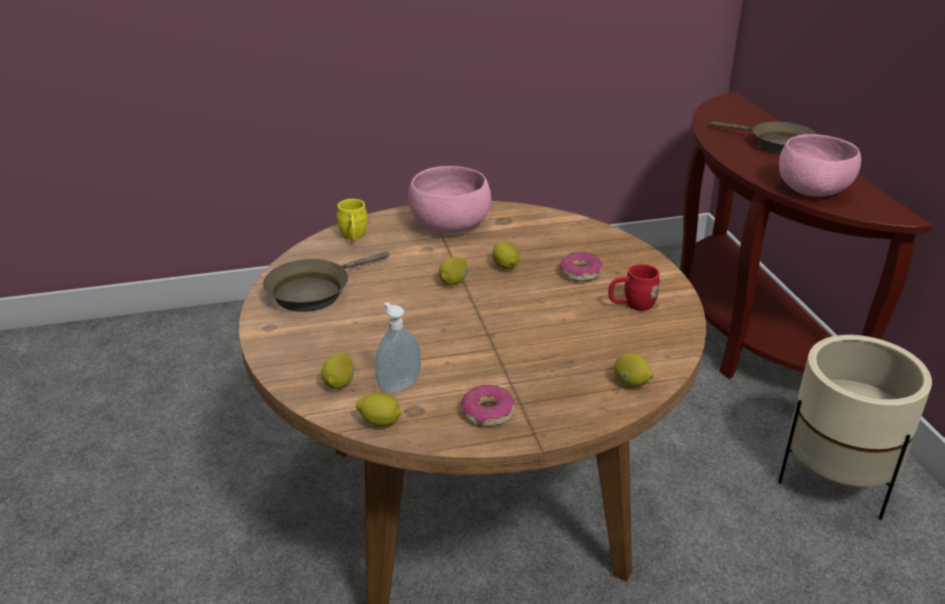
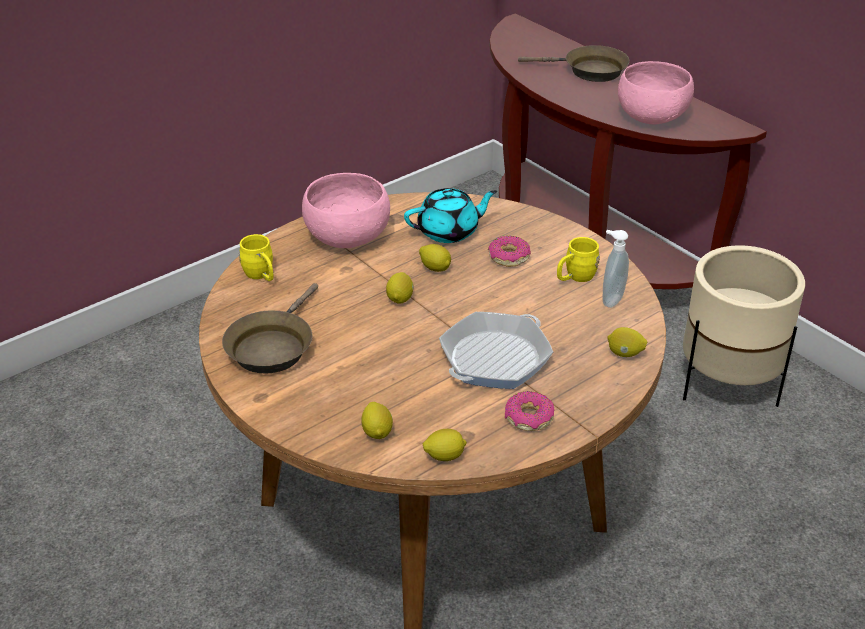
camera: 25 degrees left, 5 degrees up
soap dispenser [375,302,421,394] -> soap dispenser moved to [603,230,629,308]
red mug [608,264,660,311] -> yellow mug [557,237,600,282]
none -> turquoise teapot [404,188,497,243]
none -> frying pan [439,312,553,389]

